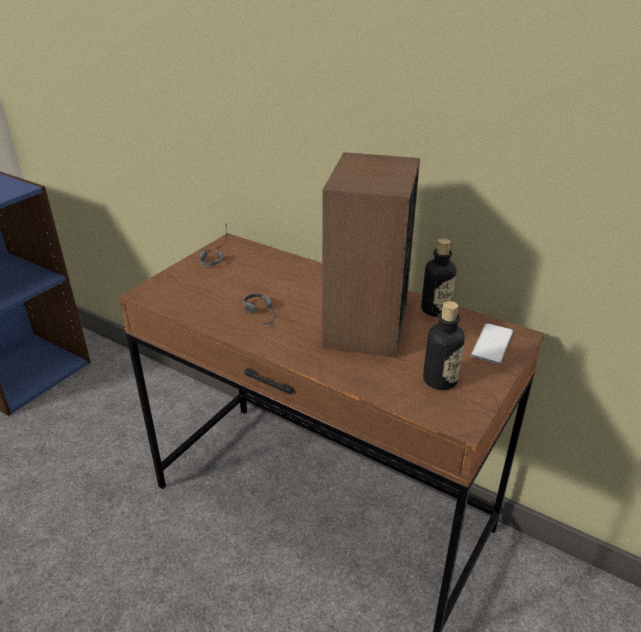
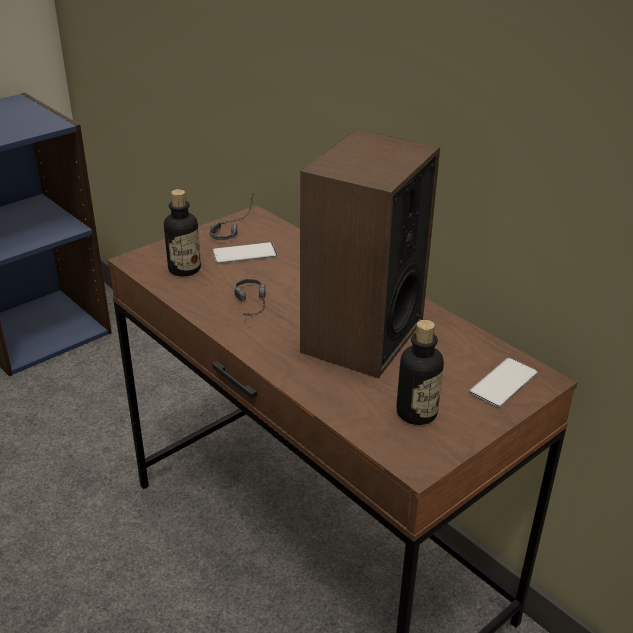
camera: 15 degrees right, 0 degrees up
bottle [421,238,456,317] -> bottle moved to [164,189,201,276]
none -> phone [212,242,277,264]

